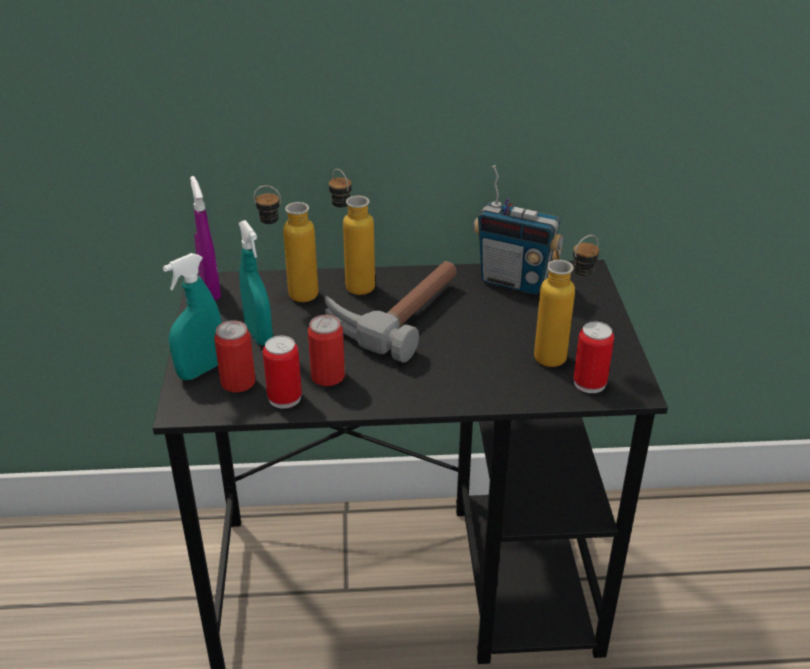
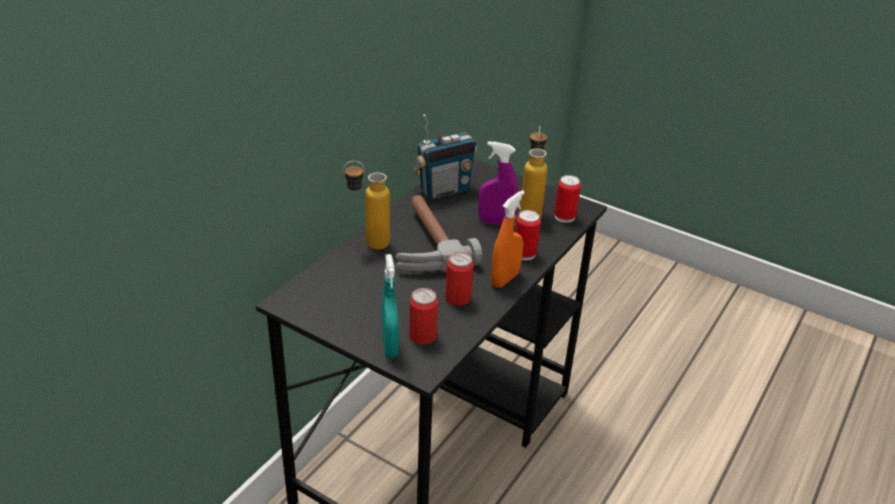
camera: 55 degrees left, 0 degrees up
purple spray bottle [190,176,221,300] -> purple spray bottle moved to [478,141,518,225]
turquoise spray bottle [239,220,273,345] -> none
bottle [254,185,318,302] -> none
can [263,336,302,409] -> can moved to [515,210,541,260]
none -> orange spray bottle [491,190,525,288]

